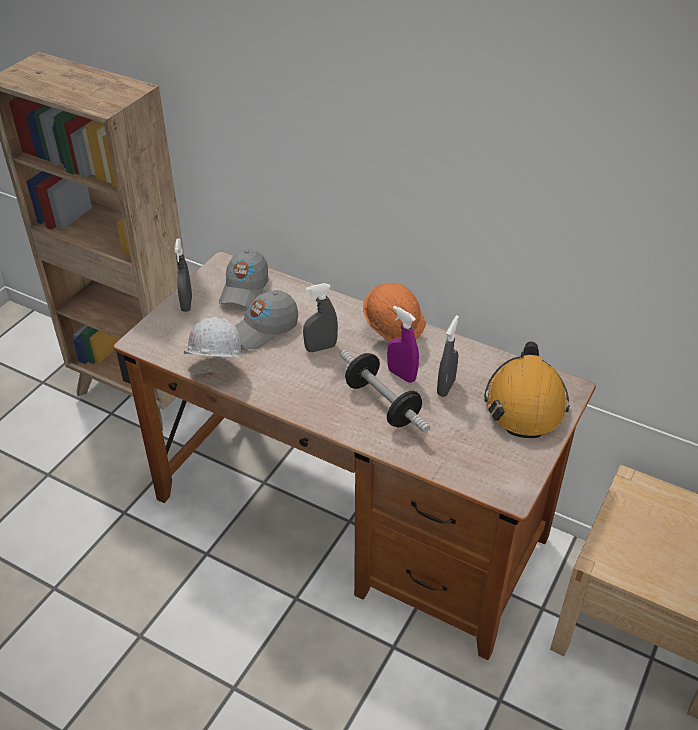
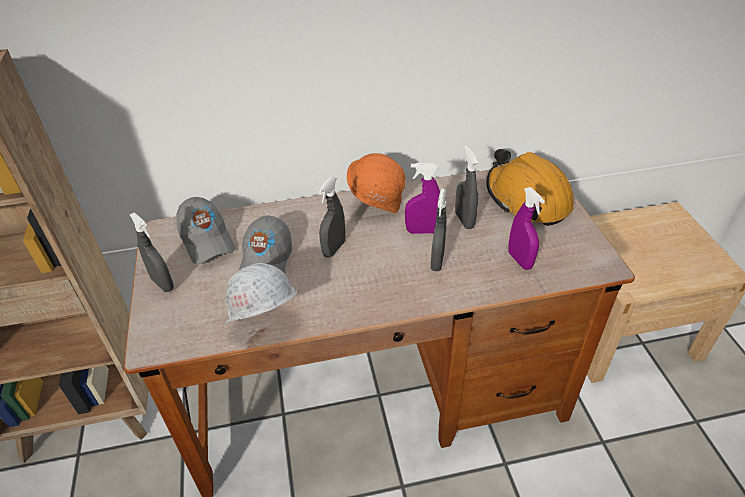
camera: 40 degrees left, 0 degrees up
dumbbell [340,350,430,433] -> grey spray bottle [431,188,447,271]
none -> purple spray bottle [508,187,545,270]

